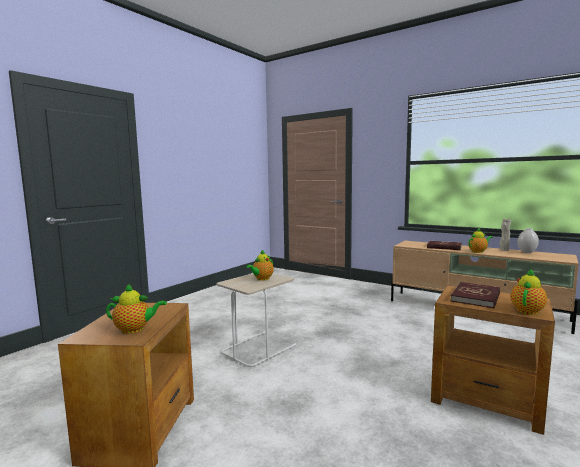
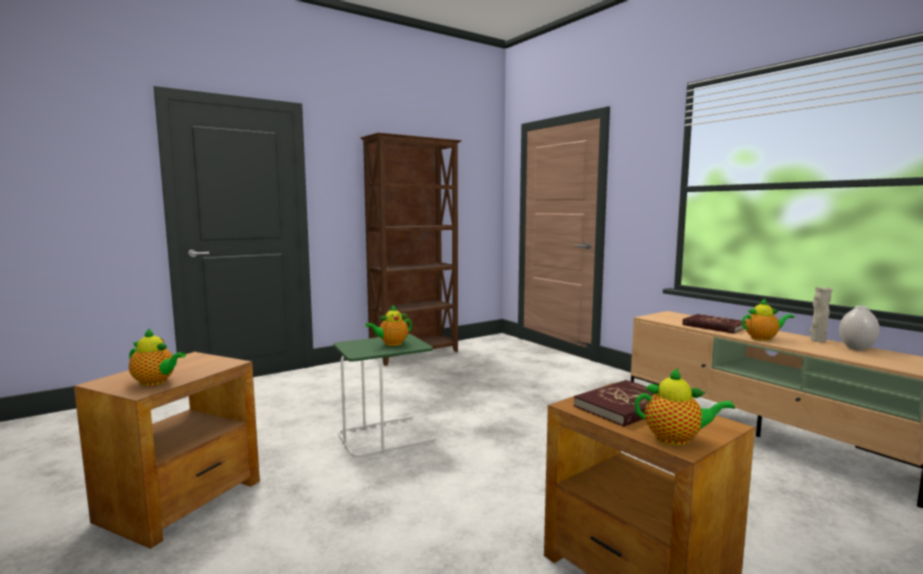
camera: 20 degrees right, 0 degrees up
beige side table [217,273,297,368] -> green side table [334,334,435,458]
teapot [511,268,547,315] -> teapot turned 45 degrees clockwise [635,368,735,446]
none -> brown bookcase [360,133,462,366]

